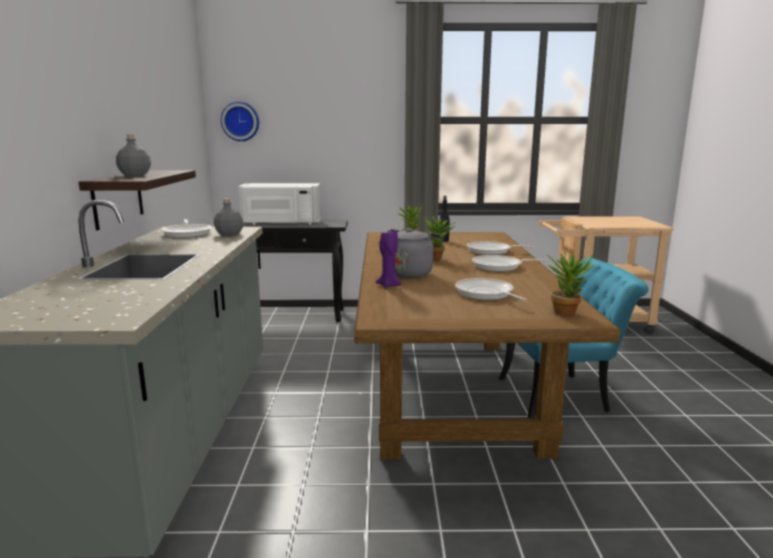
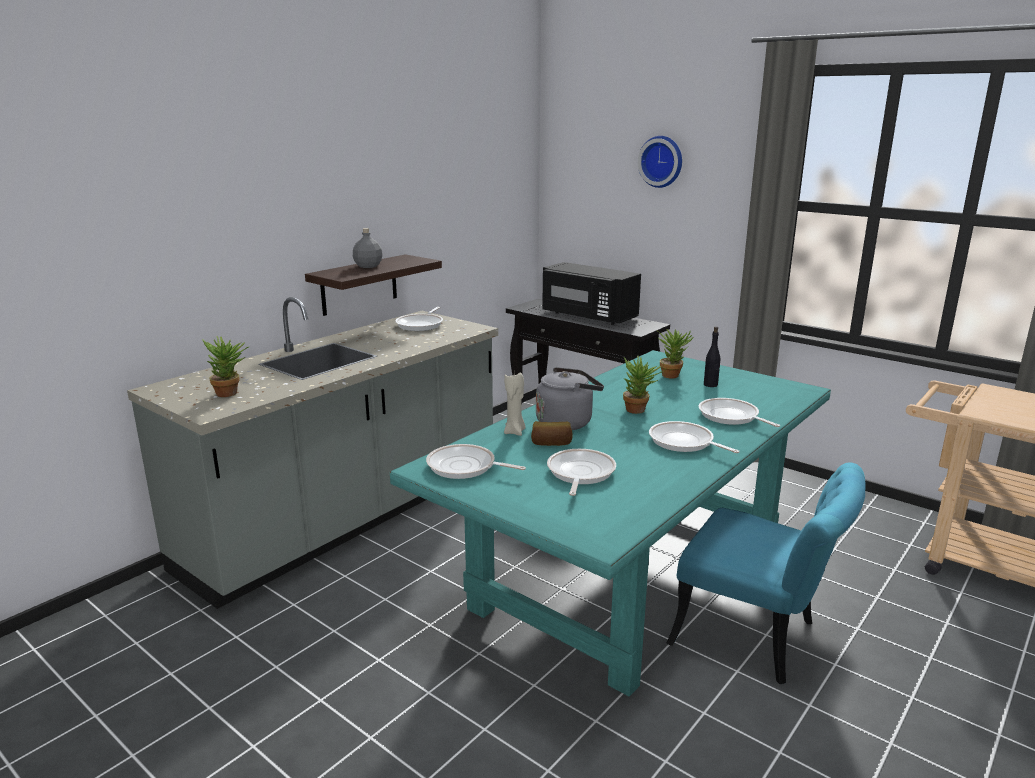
camera: 40 degrees right, 5 degrees up
grey bottle [214,198,243,236] -> none
wall clock [221,101,259,141] -> wall clock moved to [638,136,682,188]
white microwave [238,183,321,225] -> black microwave [542,262,641,325]
brown dining table [354,232,621,460] -> turquoise dining table [390,350,831,697]
purple candle [376,230,402,288] -> beige candle [504,372,526,436]
potted plant [547,253,594,316] -> potted plant moved to [202,336,250,397]
none -> frying pan [426,444,526,479]
none -> bread [531,421,573,446]

